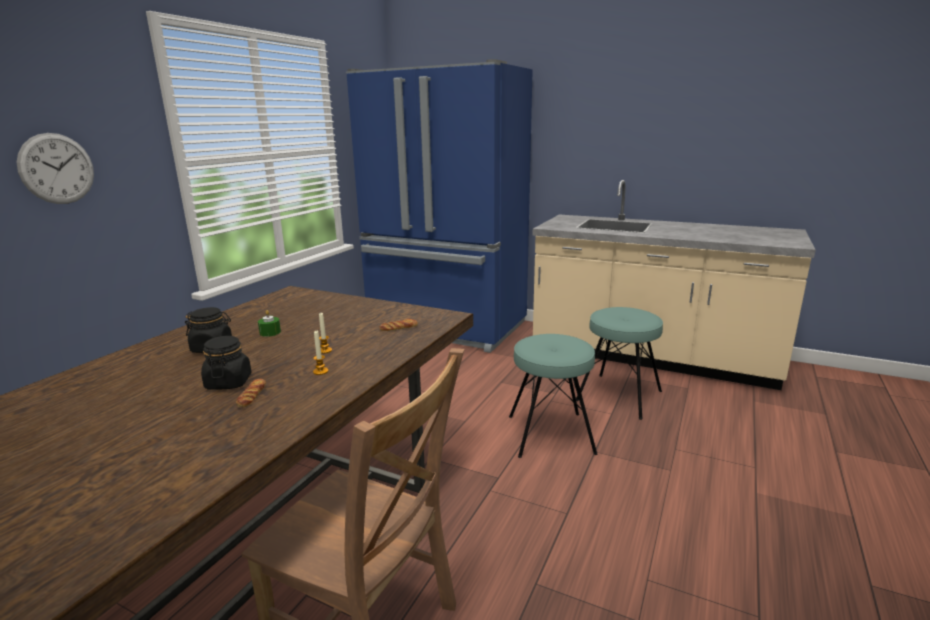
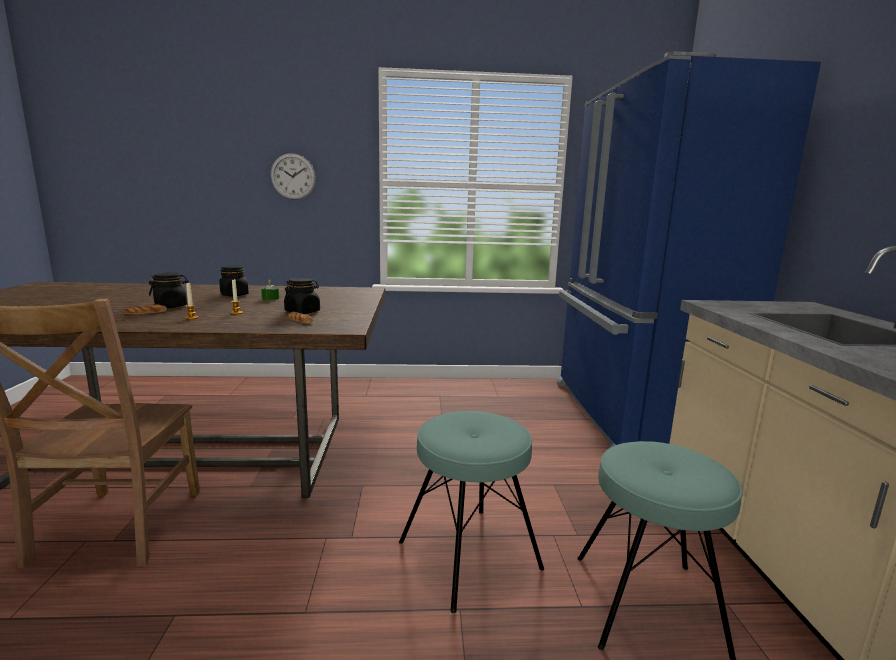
camera: 60 degrees right, 5 degrees down
none -> black jar [284,278,320,314]

